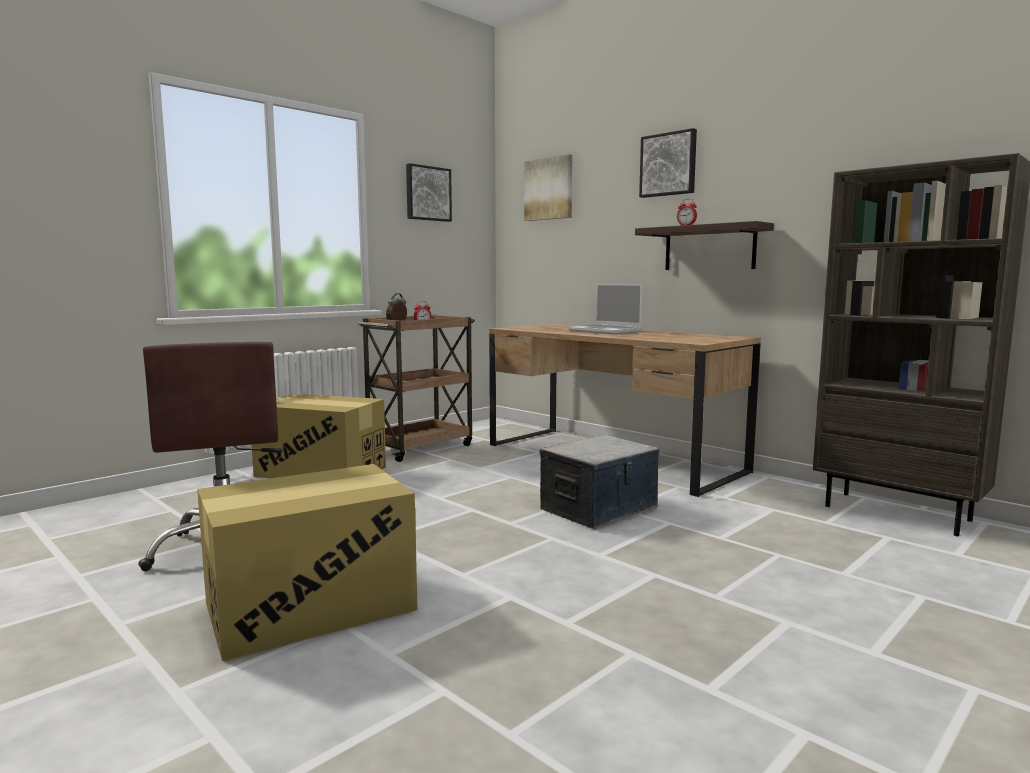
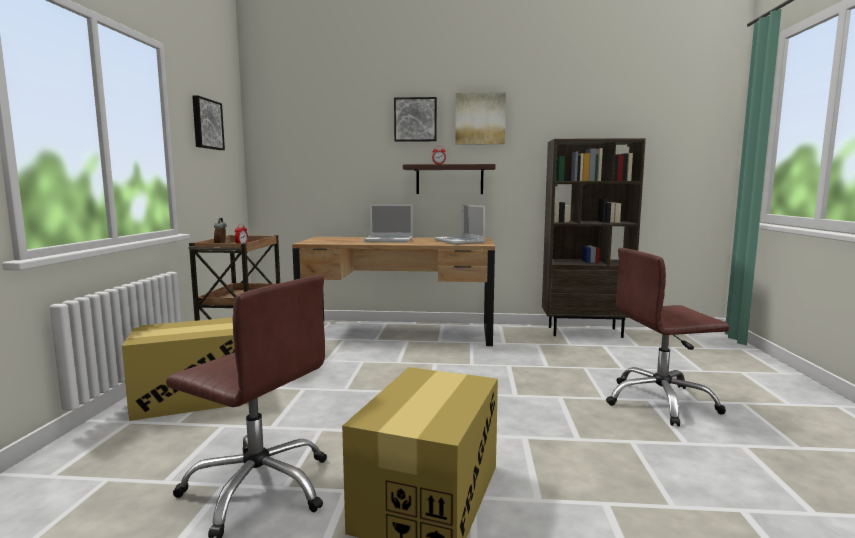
camera: 40 degrees left, 0 degrees up
picture [524,154,572,221] -> picture moved to [455,92,506,145]
storage box [540,435,660,529] -> none
none -> laptop [434,204,485,245]
none -> brown office chair [606,248,729,426]

